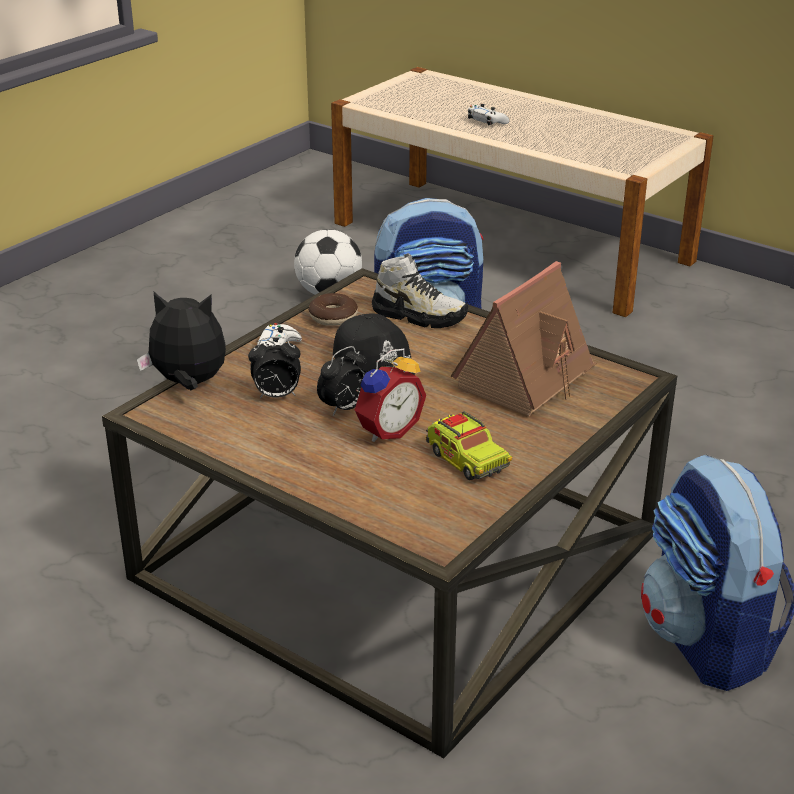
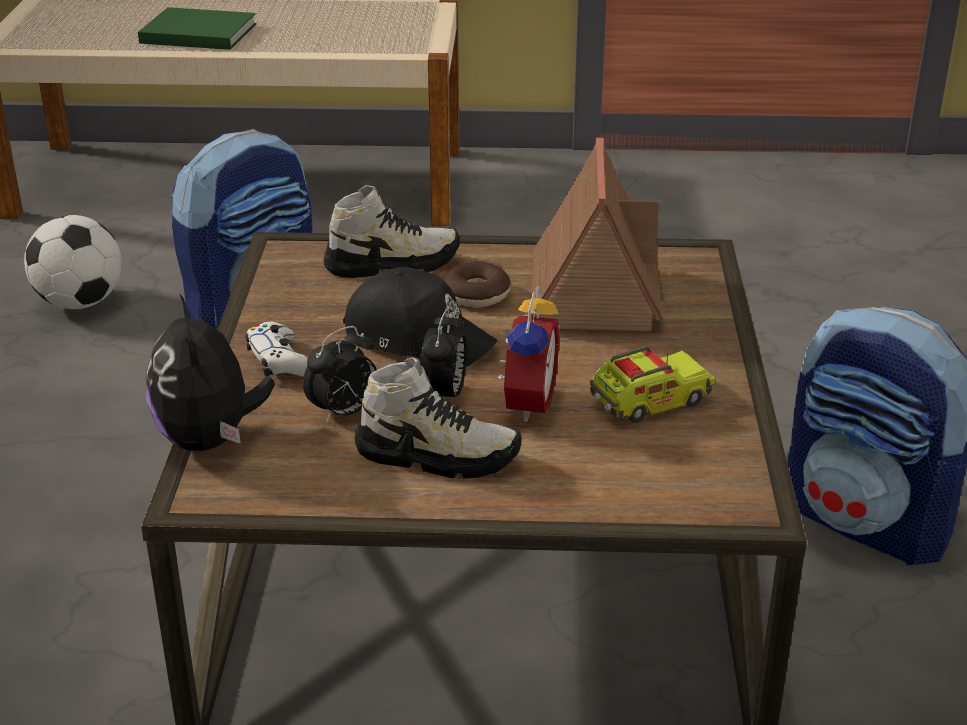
camera: 35 degrees left, 0 degrees up
plush toy [137,292,226,390] -> plush toy turned 75 degrees counterclockwise [146,293,275,451]
donut [308,293,358,326] -> donut moved to [443,261,511,308]
toy truck [426,411,512,480] -> toy truck turned 45 degrees counterclockwise [590,346,716,423]
white game controller [468,104,509,125] -> green book [138,7,256,50]
none -> shoe [355,357,521,479]

